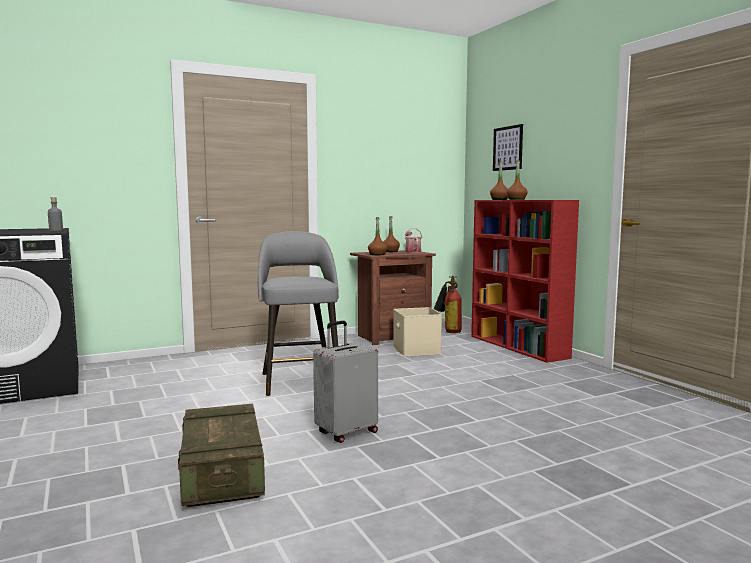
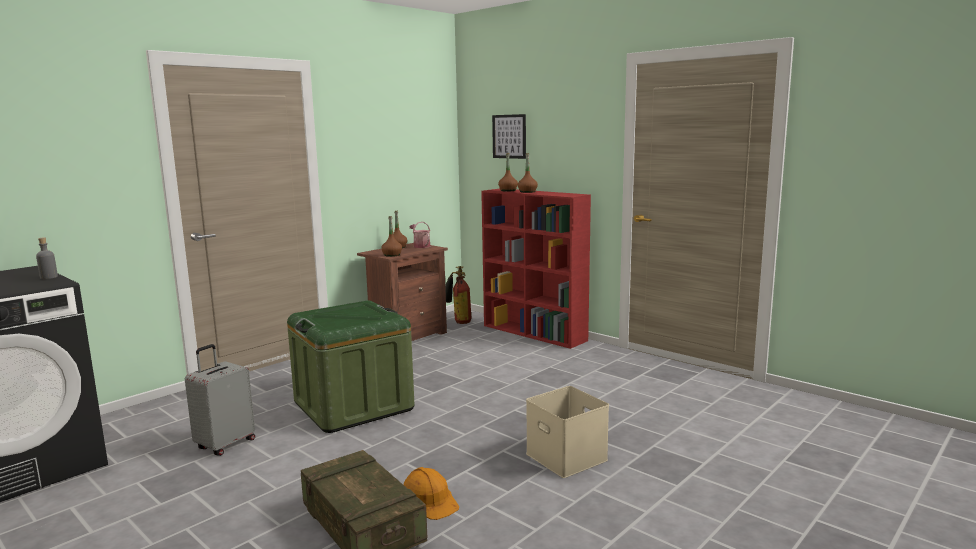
camera: 20 degrees left, 5 degrees up
grey stool [258,231,339,396] -> green storage box [287,300,414,433]
grey suitcase [313,321,378,443] -> grey suitcase moved to [185,344,255,456]
beige storage box [393,307,442,357] -> beige storage box moved to [526,386,609,478]
none -> orange hard hat [404,467,459,520]

